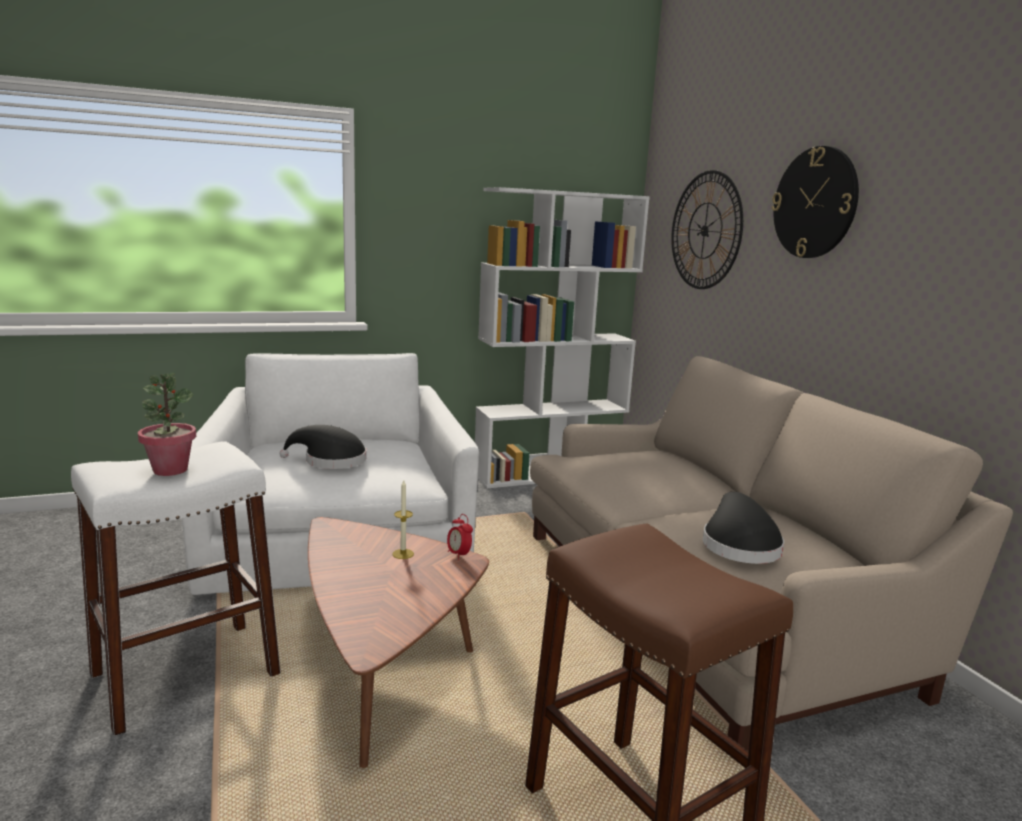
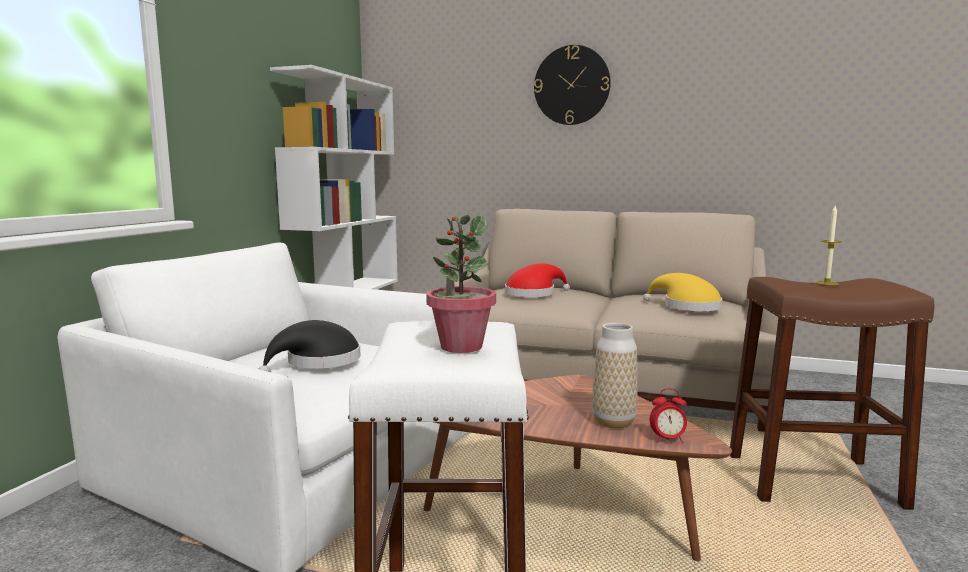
camera: 50 degrees left, 5 degrees down
candle [392,480,414,559] -> candle moved to [815,206,842,285]
alarm clock [447,514,473,560] -> alarm clock moved to [650,388,687,443]
wall clock [671,170,743,289] -> none
black hat [703,492,784,564] -> yellow hat [643,273,723,311]
none -> red hat [505,263,570,297]
none -> vase [592,323,638,428]

